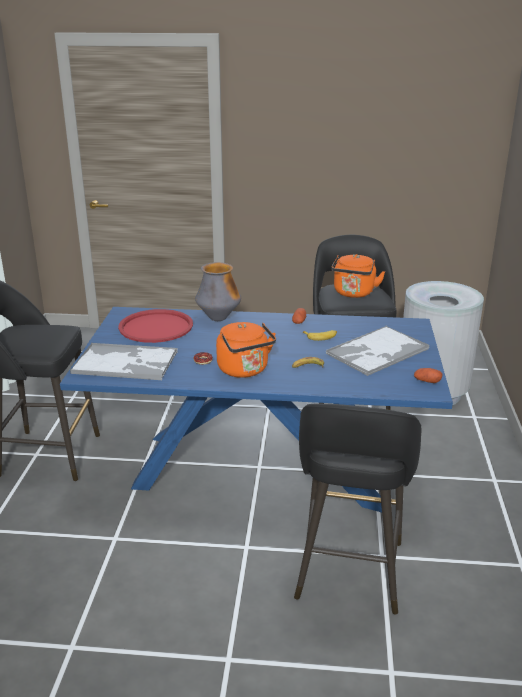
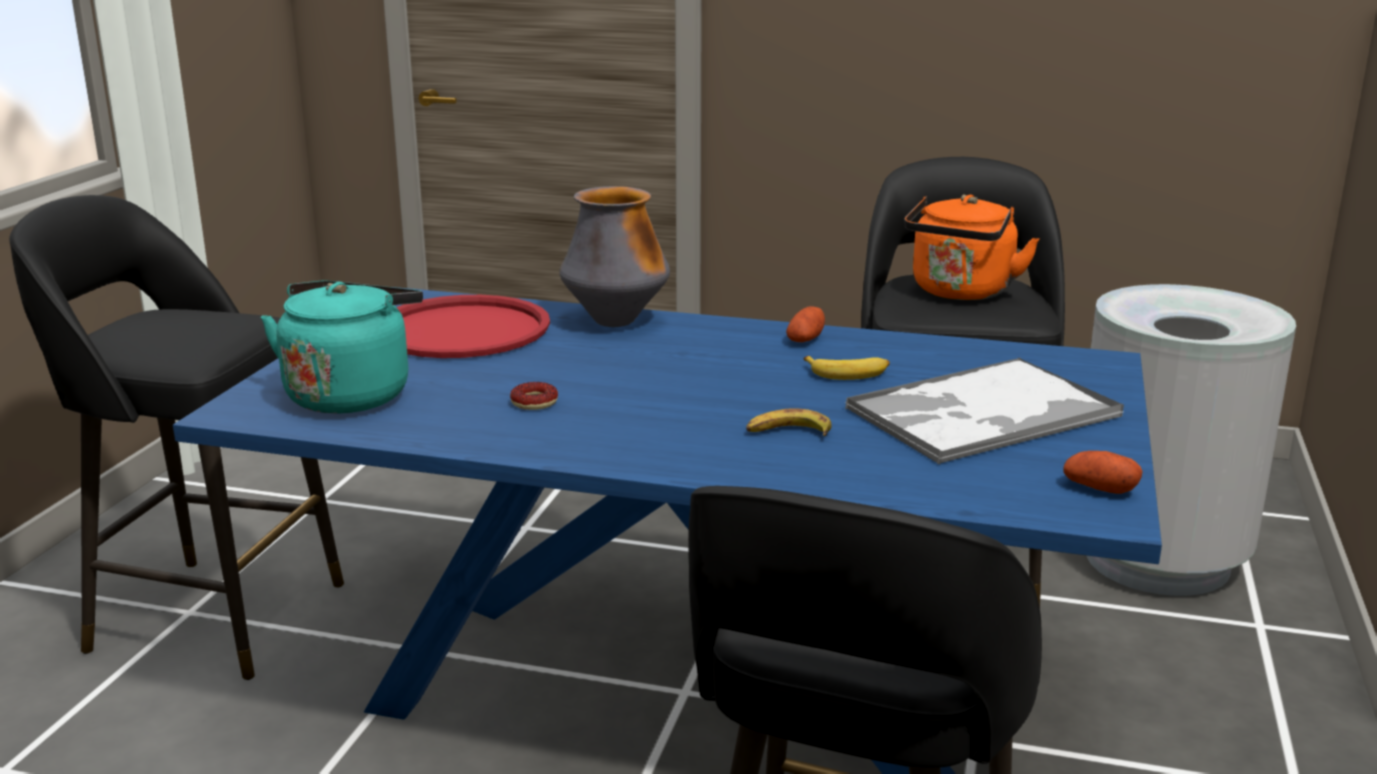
camera: 10 degrees right, 5 degrees down
tray [70,343,178,380] -> turquoise kettle [261,280,423,414]
orange kettle [216,322,276,378] -> none

